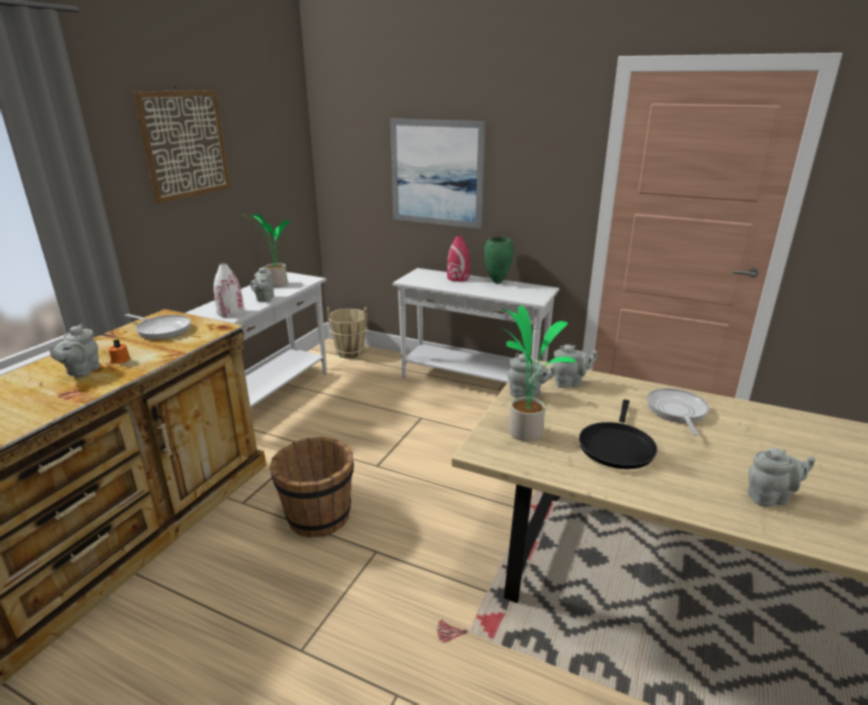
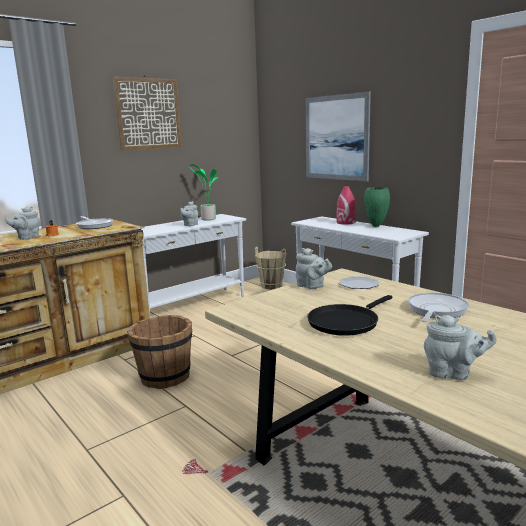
camera: 25 degrees right, 10 degrees down
white vase [214,263,245,317] -> none
potted plant [500,305,576,441] -> none
grey teapot [553,345,597,388] -> plate [340,276,379,289]

